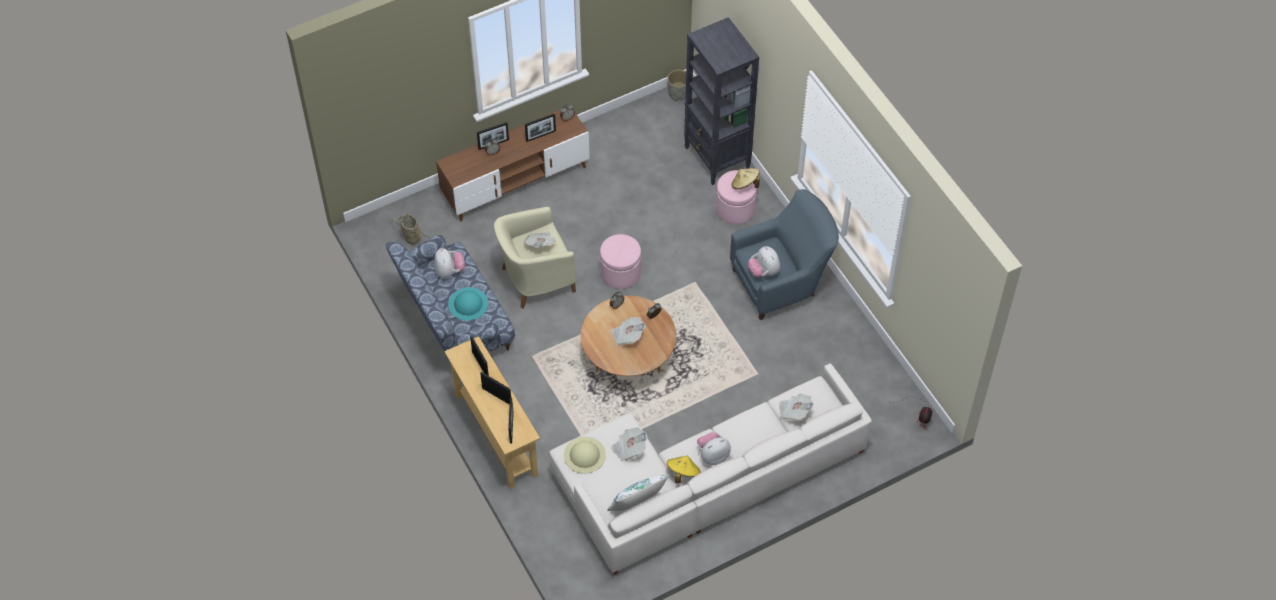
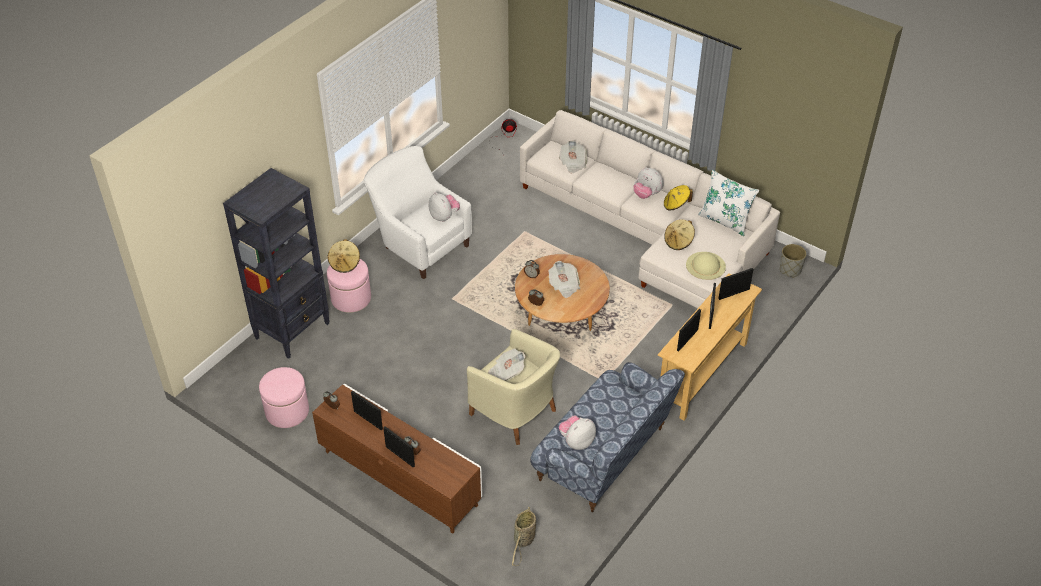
camera: 115 degrees left, 10 degrees down
turquoise hat [448,287,488,321] -> none
pink ottoman [600,234,641,289] -> pink ottoman moved to [259,367,309,428]
newspaper [611,427,648,462] -> beige hat [664,219,695,250]
grey planter [667,70,686,101] -> grey planter moved to [780,244,807,277]
blue armchair [730,189,839,320] -> white armchair [364,146,472,279]
plush toy [748,246,780,277] -> plush toy turned 75 degrees counterclockwise [429,192,460,222]

